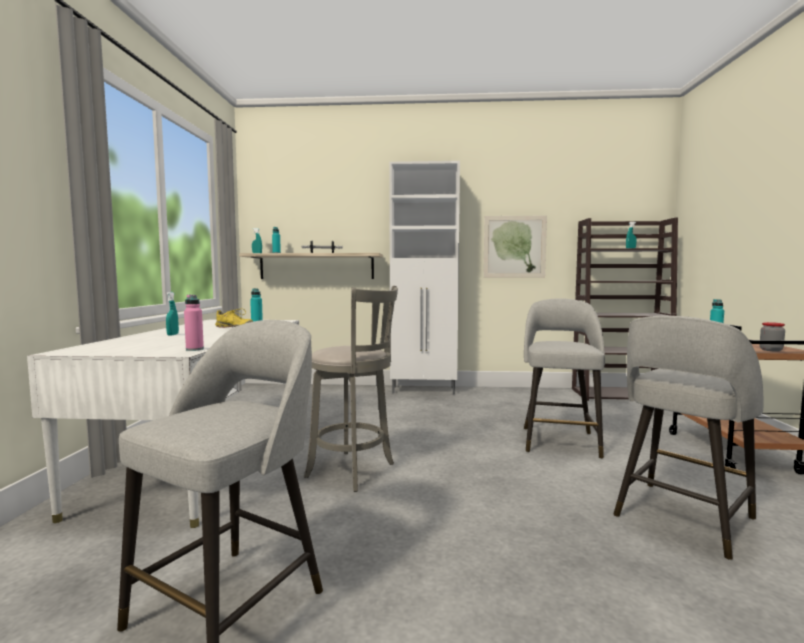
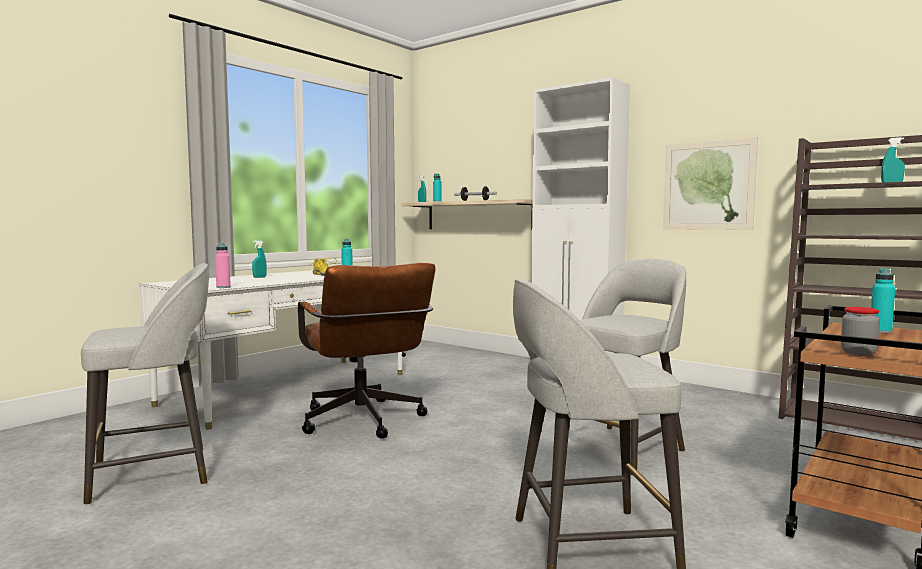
camera: 35 degrees right, 0 degrees up
grey stool [304,286,398,492] -> brown office chair [298,262,436,438]

